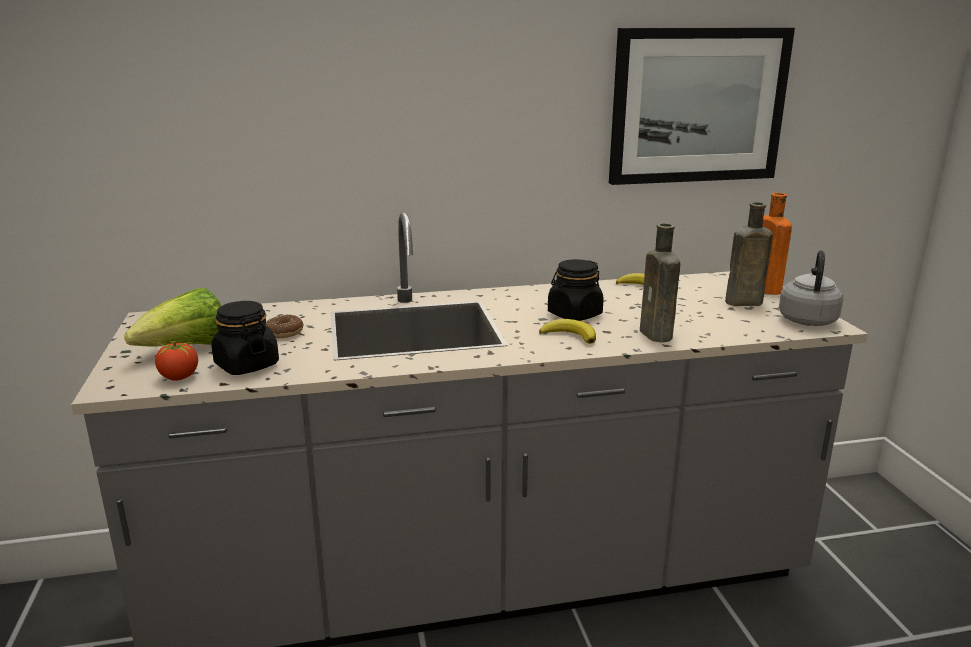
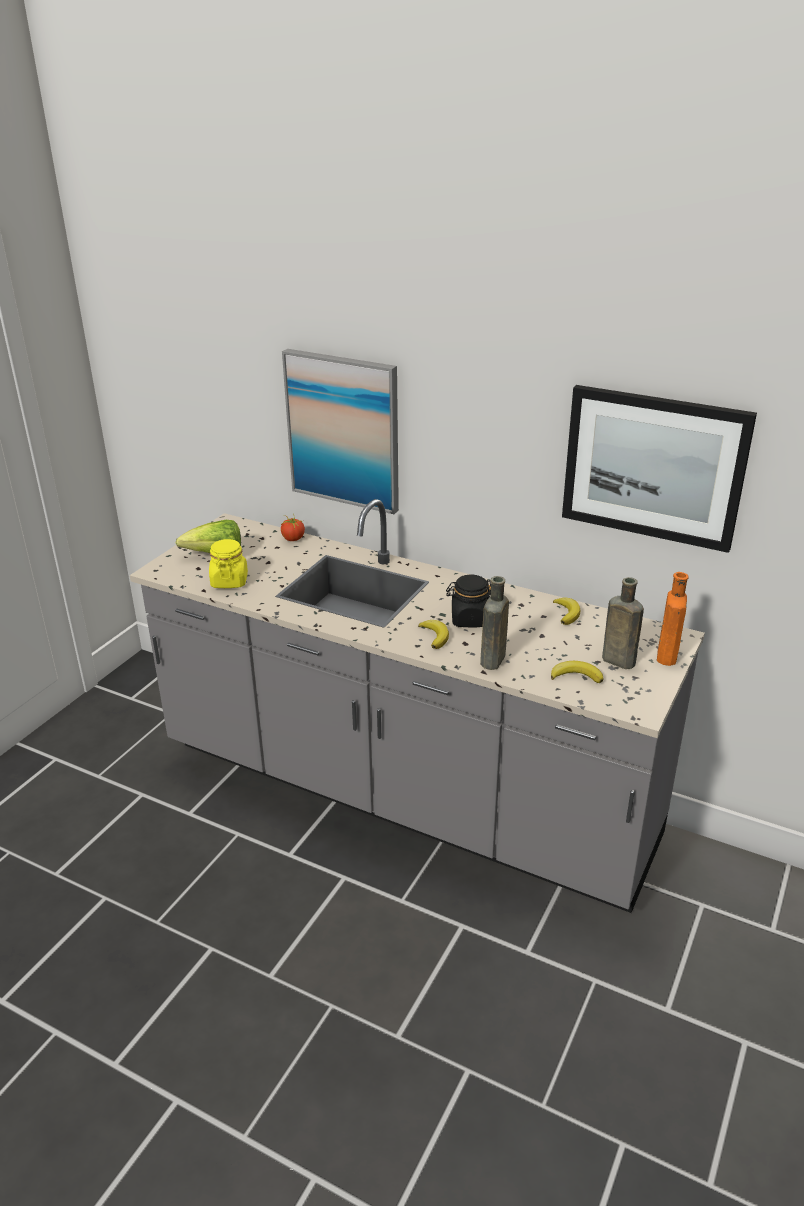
camera: 40 degrees right, 10 degrees up
tomato [152,336,198,381] -> tomato moved to [281,514,305,541]
black jar [211,301,279,375] -> yellow jar [209,539,248,588]
donut [266,314,303,338] -> none
grey kettle [779,250,844,326] -> none
none -> picture [282,349,399,514]
none -> banana [551,661,603,683]

